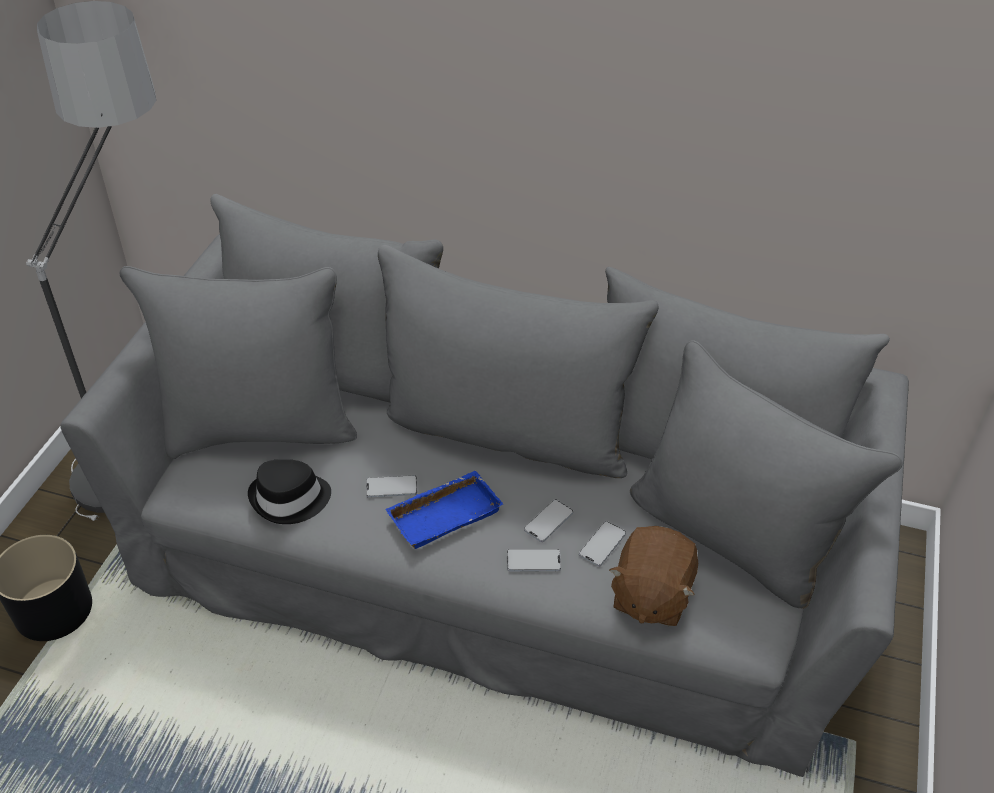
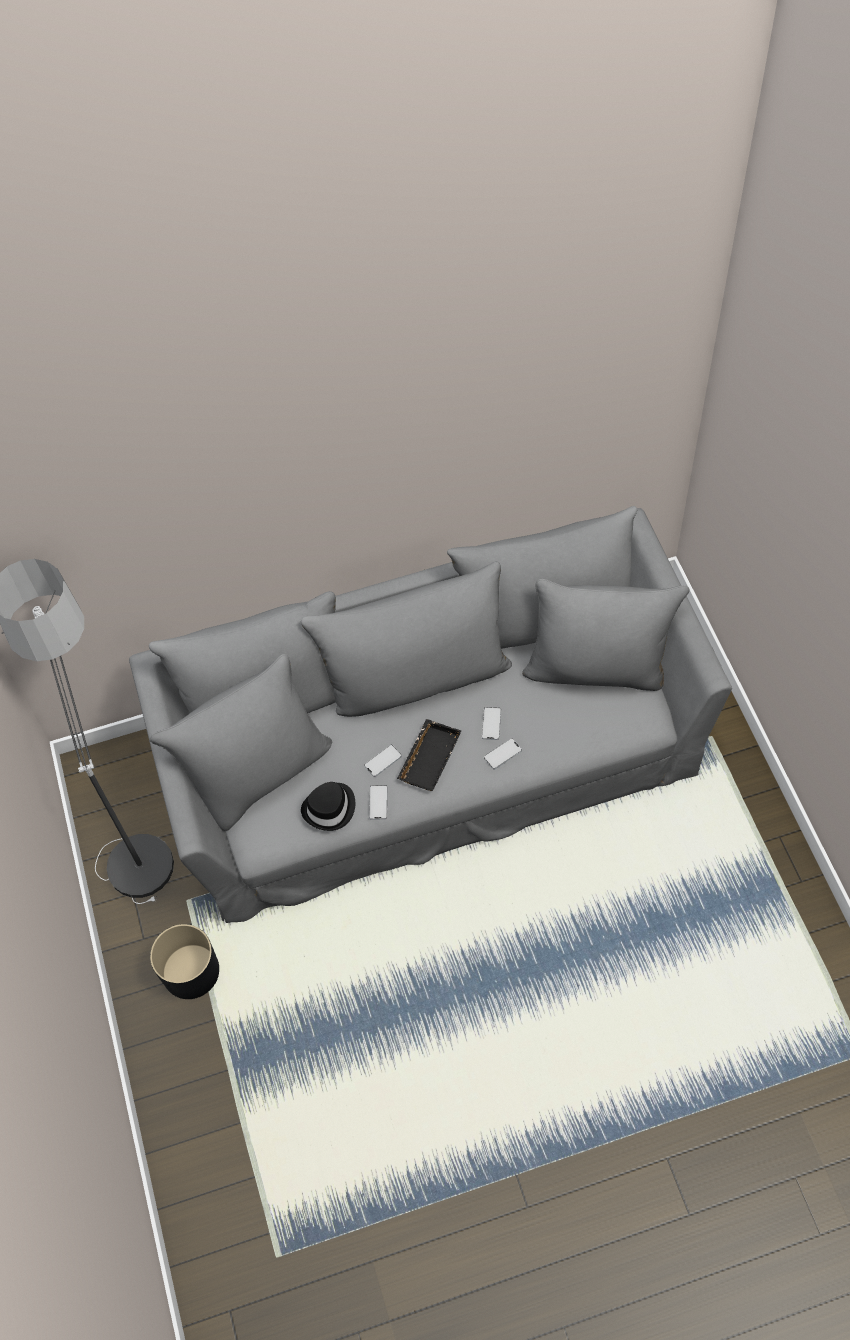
camera: 30 degrees left, 15 degrees up
blue tray [385,471,503,549] -> black tray [397,719,461,791]
phone [579,521,626,567] -> phone moved to [369,785,388,819]
brown plush toy [609,526,698,626] -> none

